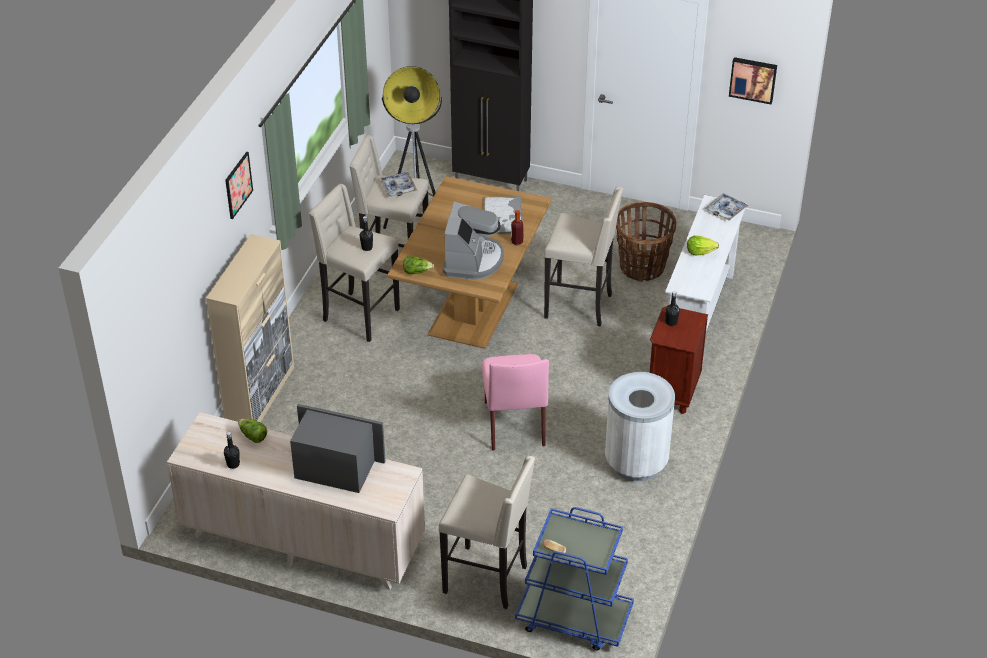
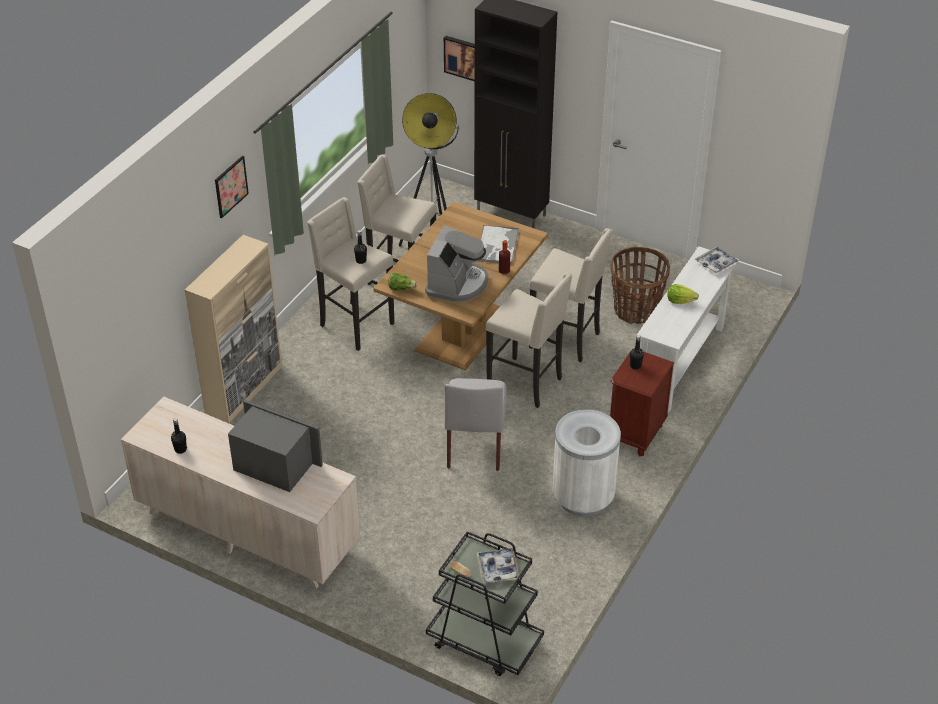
camera: 10 degrees right, 0 degrees up
lettuce [238,419,267,443] -> none
tray [379,172,417,197] -> tray moved to [476,548,520,583]
beige stool [439,456,535,609] -> beige stool moved to [486,273,572,408]
pink chair [481,354,549,451] -> grey chair [444,378,507,471]
blue cart [515,507,634,650] -> black cart [426,531,544,676]
picture [729,57,777,104] -> picture moved to [444,36,475,81]

